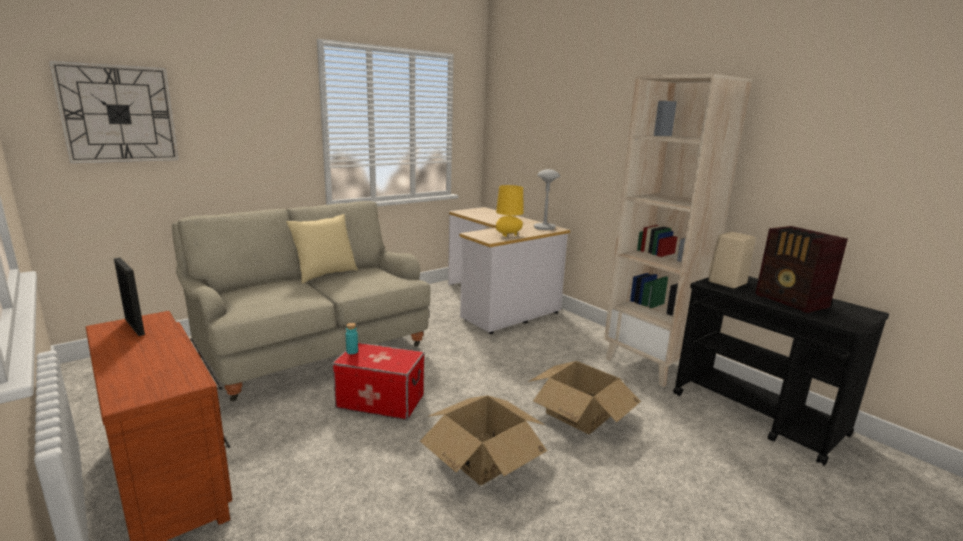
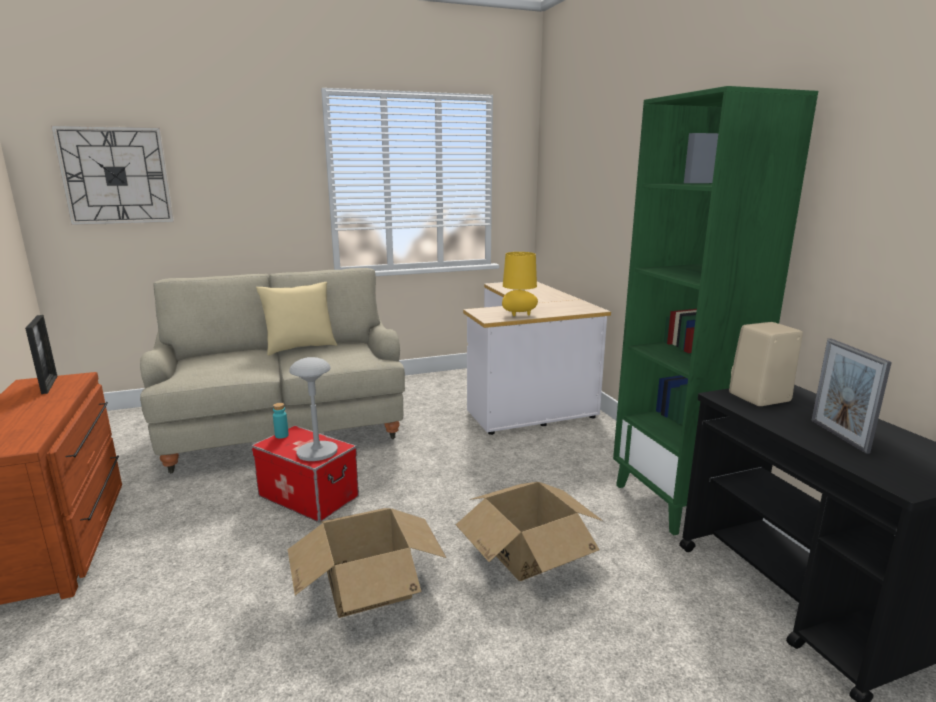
camera: 20 degrees right, 0 degrees up
grey table lamp [534,169,560,230] -> grey table lamp moved to [289,357,338,461]
beige bookcase [604,74,752,387] -> green bookcase [613,86,818,536]
radio [756,226,848,313] -> picture frame [811,338,892,454]

